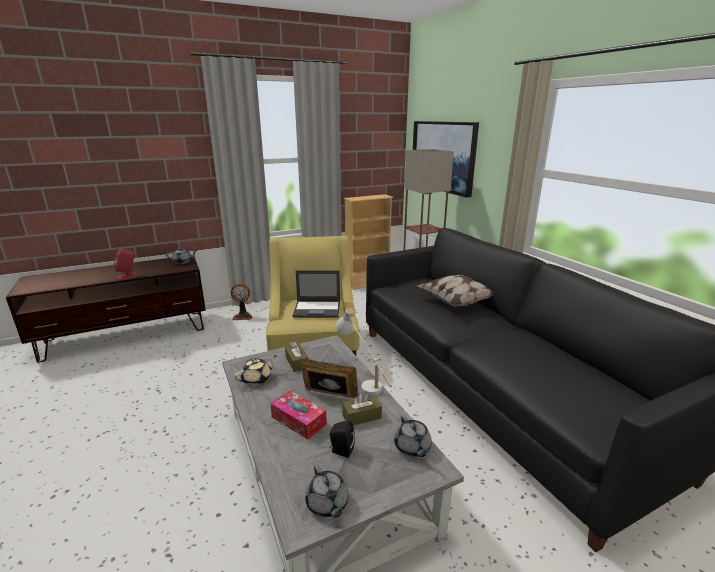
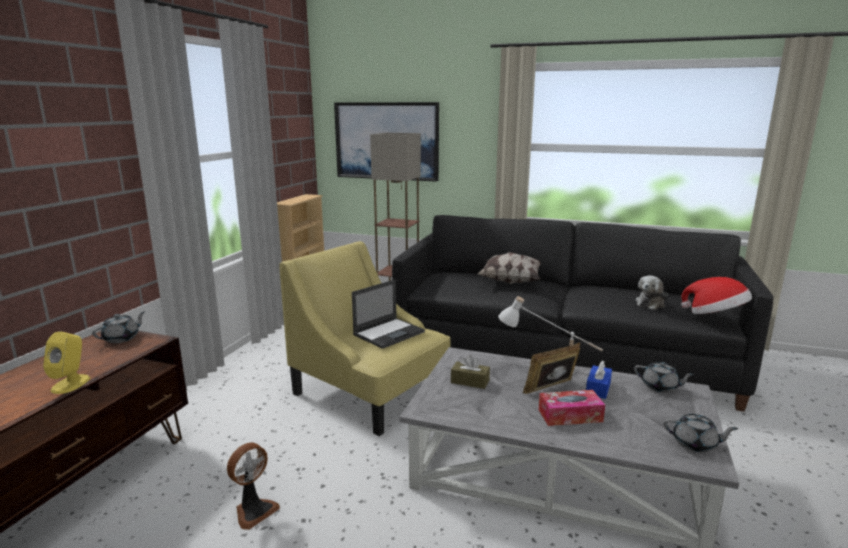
camera: 45 degrees left, 5 degrees down
red speaker [114,248,138,280] -> yellow speaker [43,331,90,394]
fan [231,284,252,320] -> fan moved to [227,443,280,530]
beige teapot [234,355,277,386] -> none
black speaker [329,421,355,458] -> none
brown tissue box [342,393,382,426] -> blue tissue box [586,361,612,399]
none -> plush toy [635,275,668,310]
none -> hat [681,277,752,314]

